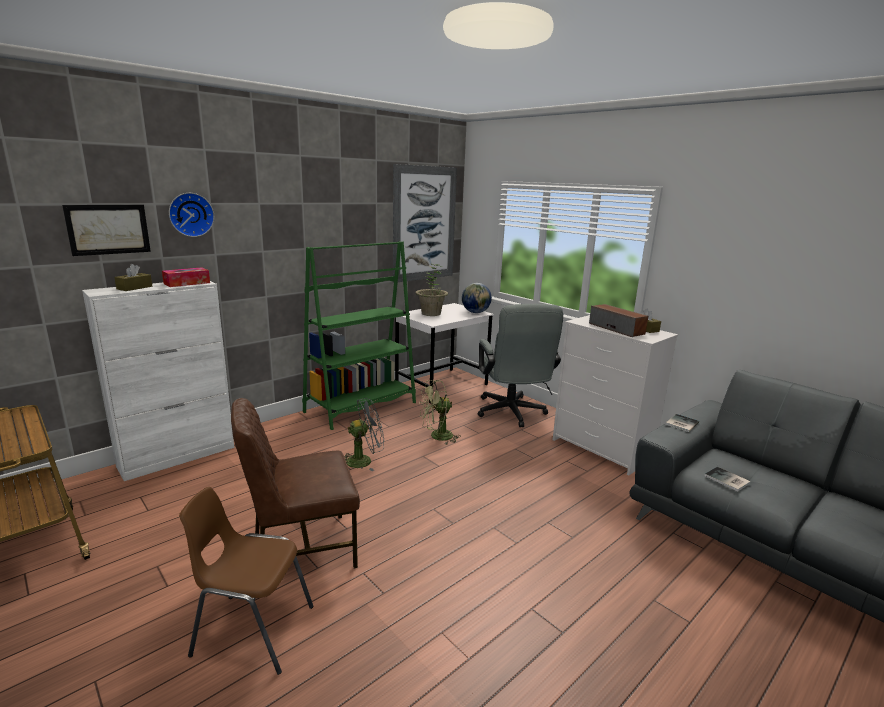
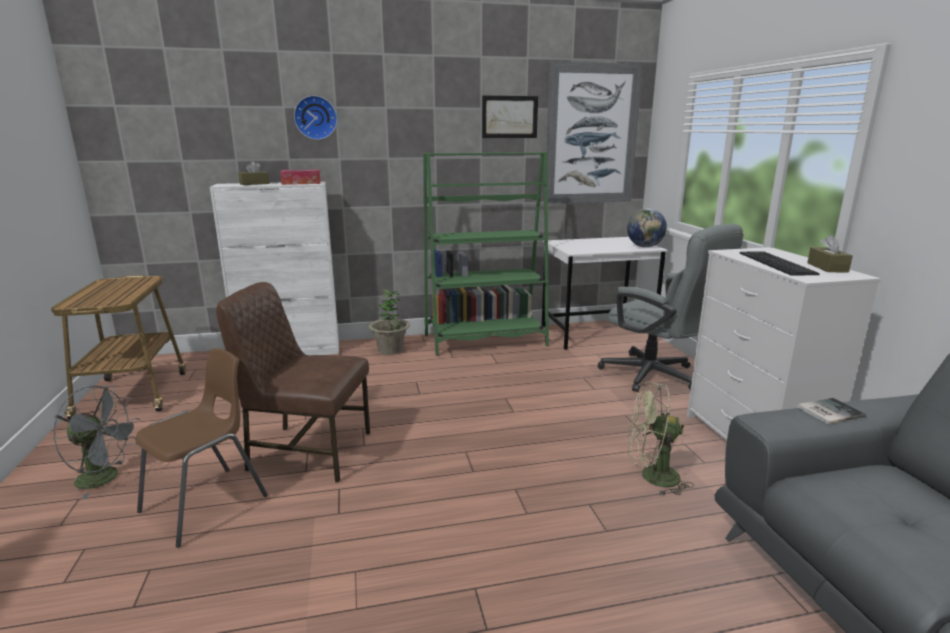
camera: 30 degrees right, 0 degrees up
picture [62,205,151,256] -> picture moved to [482,96,538,138]
brown chair [179,487,313,675] -> brown chair turned 90 degrees clockwise [136,348,268,548]
grey fan [344,398,384,471] -> grey fan moved to [53,386,140,499]
potted plant [415,263,448,316] -> potted plant moved to [368,289,410,355]
green fan [419,380,461,445] -> green fan moved to [628,381,694,496]
grey office chair [478,304,563,427] -> grey office chair turned 60 degrees counterclockwise [598,224,743,392]
speaker [589,304,648,337] -> keyboard [740,251,820,276]
book [704,467,751,491] -> none

